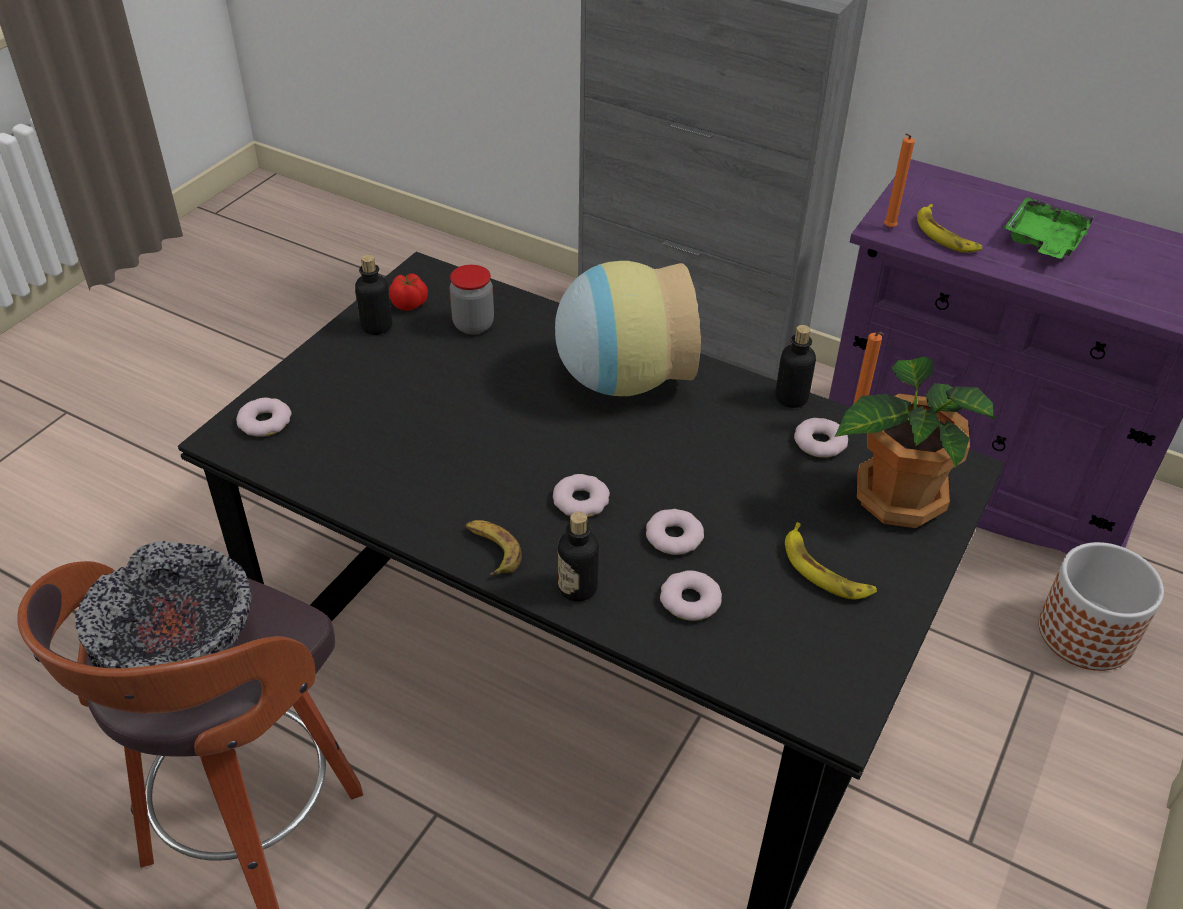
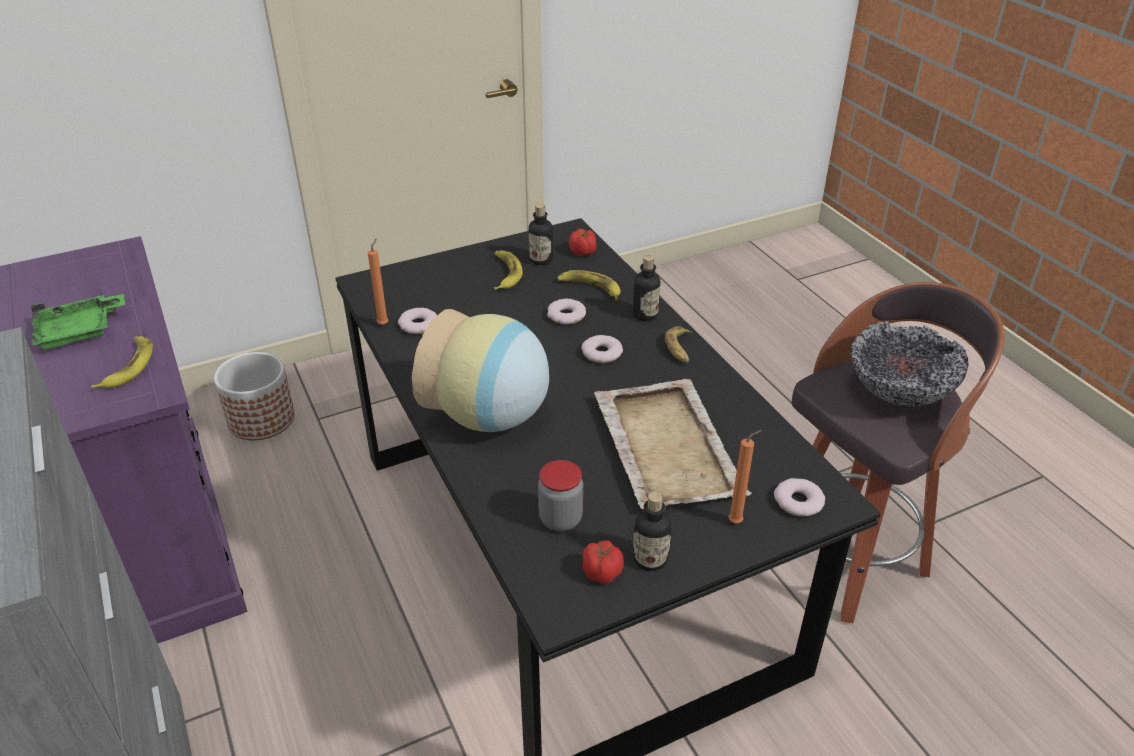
camera: 145 degrees left, 5 degrees down
donut [660,570,722,621] -> banana [557,270,621,301]
bottle [775,325,816,408] -> bottle moved to [529,203,553,265]
potted plant [835,357,995,528] -> none
orange candle [884,133,915,228] -> orange candle moved to [728,430,762,523]
none -> tomato [569,229,596,256]
none -> beige tray [594,379,751,509]

